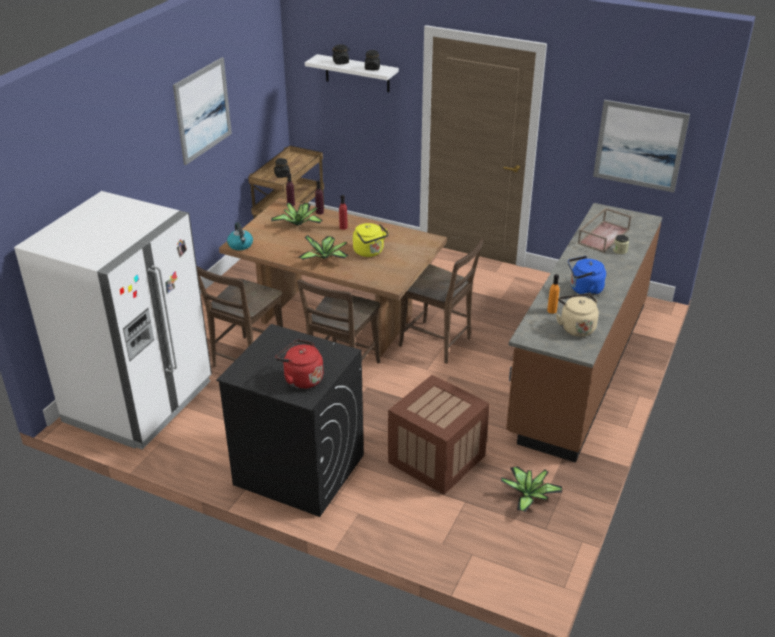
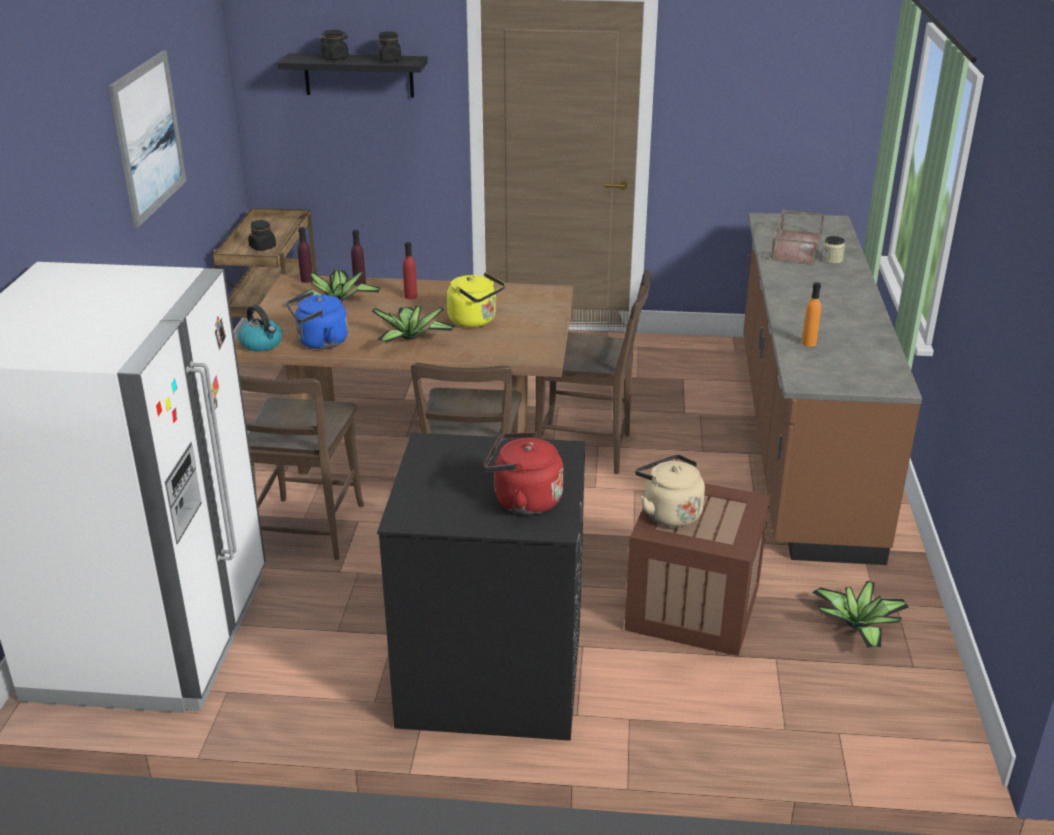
camera: 20 degrees left, 5 degrees down
white shelf [305,54,399,92] -> black shelf [277,53,428,98]
beige kettle [556,293,599,337] -> beige kettle moved to [635,454,705,527]
blue kettle [568,256,606,296] -> blue kettle moved to [286,291,348,349]
picture [593,100,690,193] -> none

